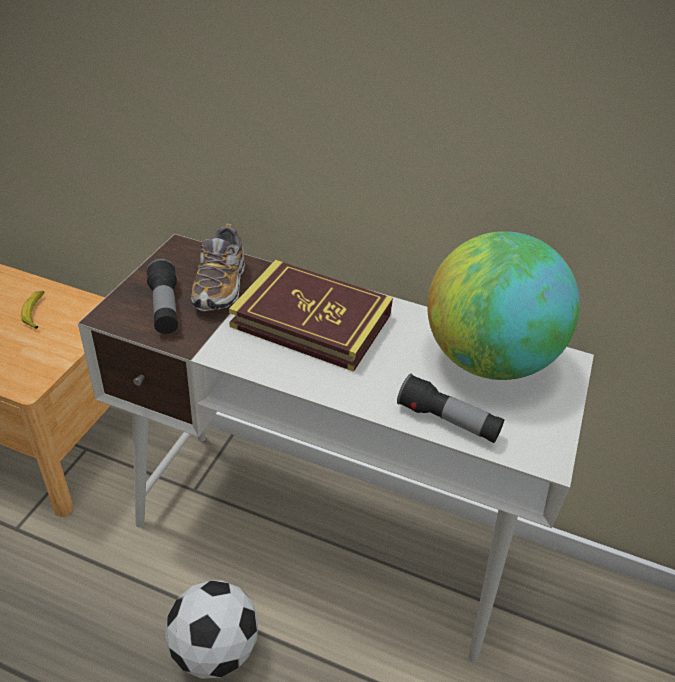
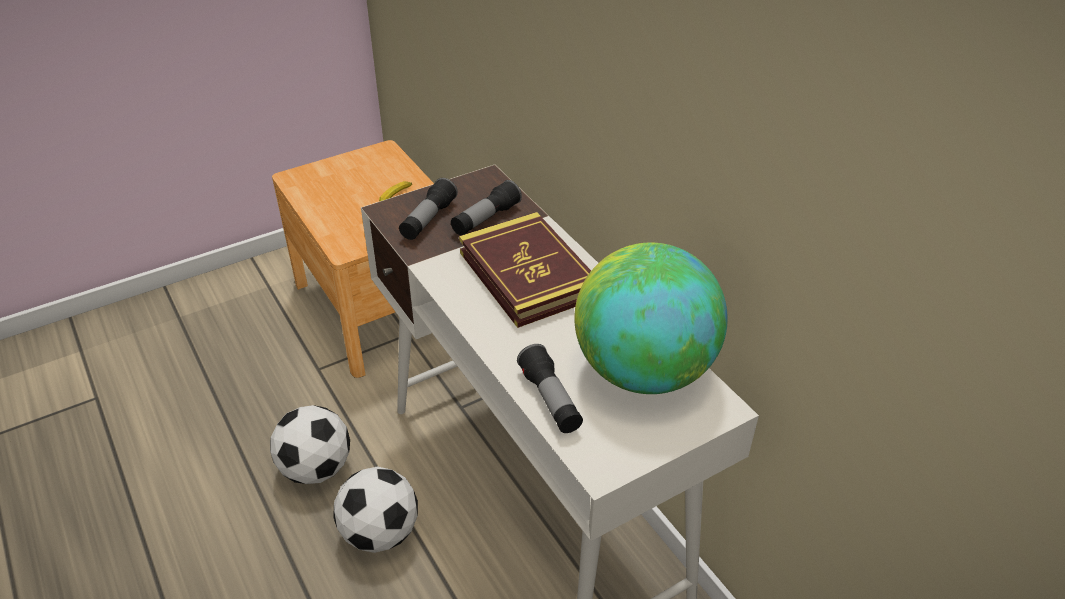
camera: 40 degrees right, 0 degrees up
shoe [191,224,245,311] -> flashlight [451,180,522,236]
none -> football [270,405,350,484]

